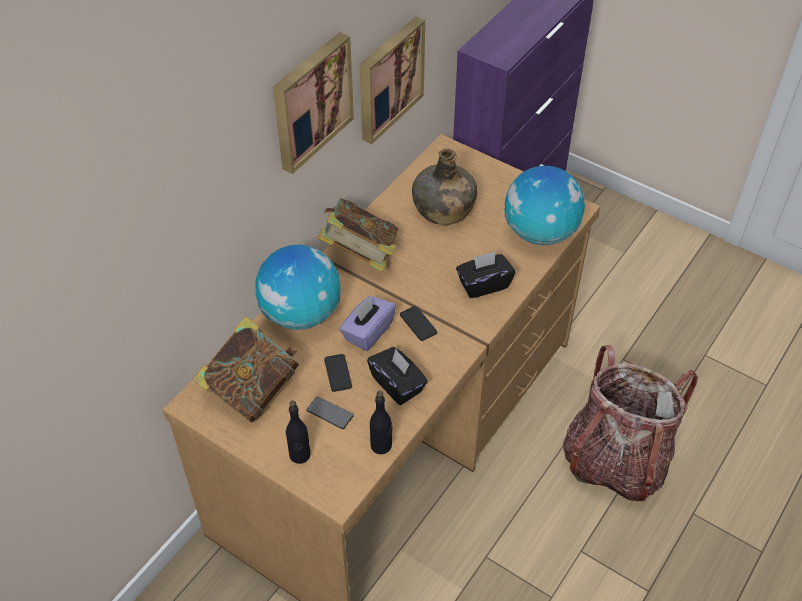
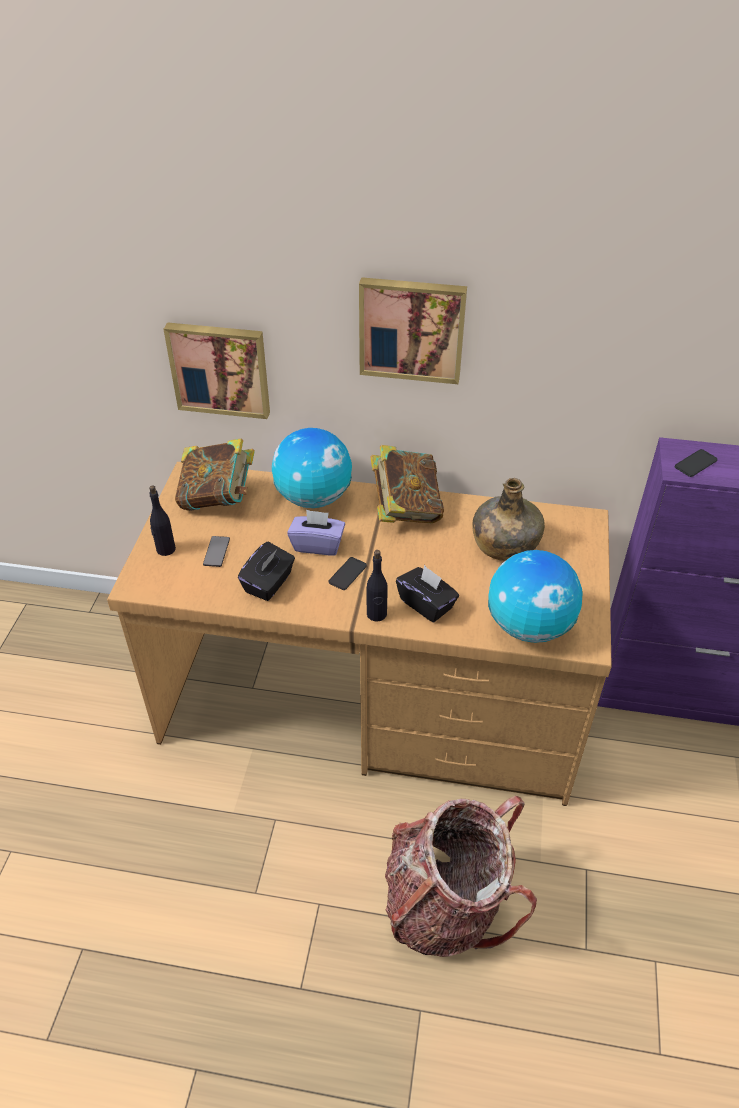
camera: 65 degrees right, 5 degrees down
phone [324,354,352,392] -> phone moved to [675,449,718,477]
picture [360,16,425,144] -> picture moved to [164,322,270,419]
black bottle [370,391,393,454] -> black bottle moved to [367,550,388,622]

